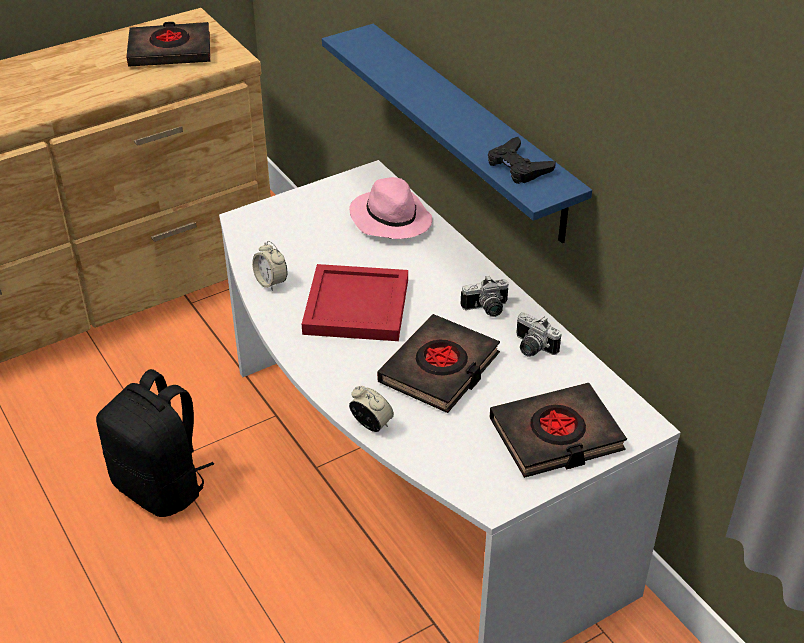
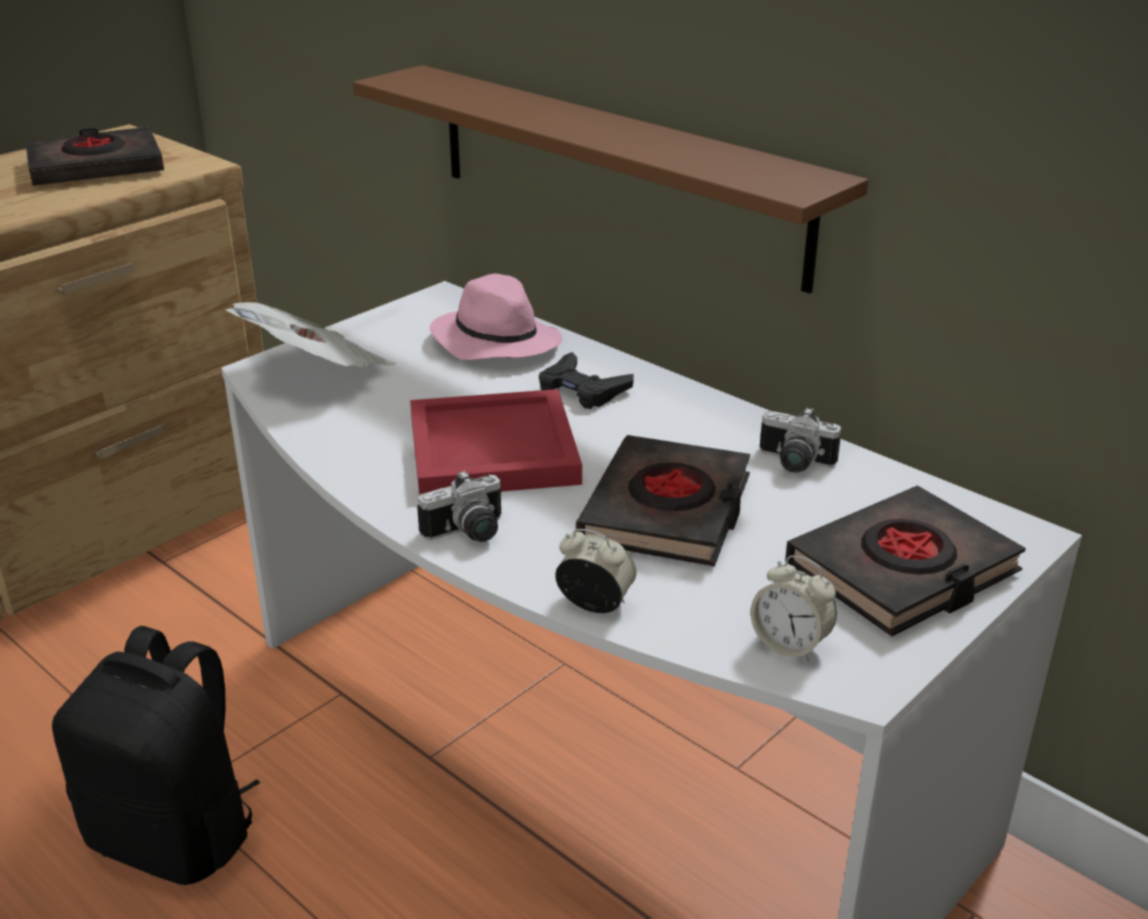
camera: 15 degrees left, 10 degrees down
alarm clock [252,241,287,291] -> alarm clock moved to [750,555,837,662]
blue shelf [322,24,592,243] -> brown shelf [353,65,869,294]
camera [461,276,509,317] -> camera moved to [417,470,501,542]
black game controller [488,137,556,184] -> black game controller moved to [539,352,634,409]
none -> newspaper [225,302,396,369]

